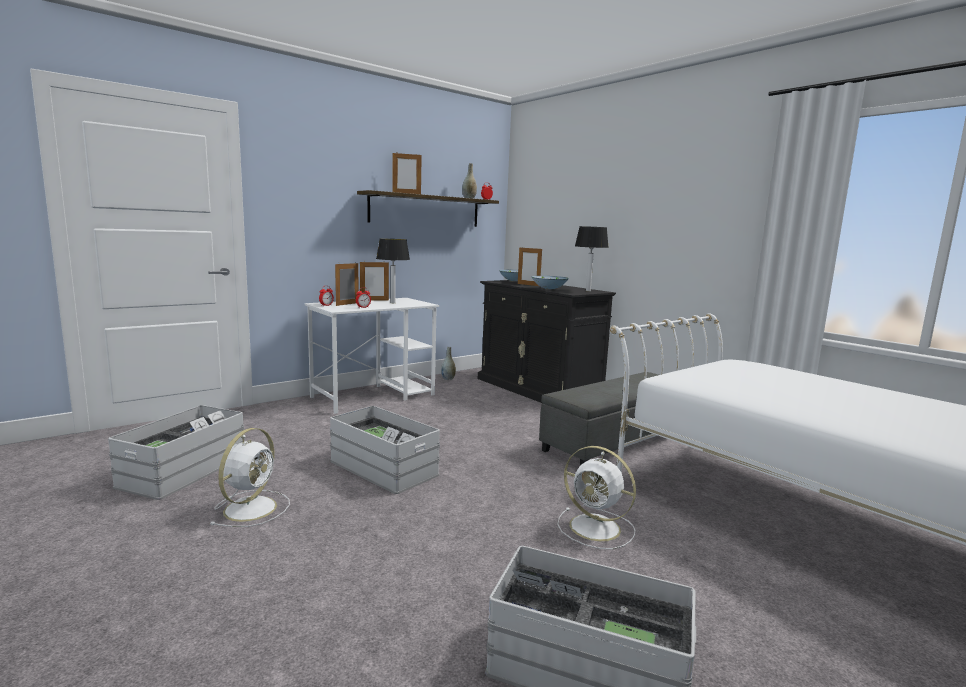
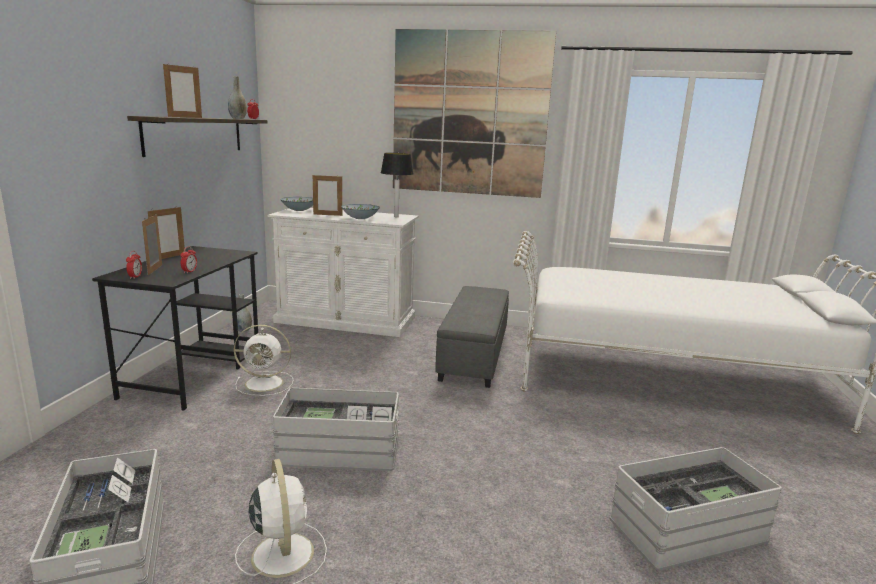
camera: 40 degrees left, 5 degrees up
white desk [305,298,439,414] -> black desk [92,246,258,410]
table lamp [376,239,410,303] -> none
black dresser [478,280,616,403] -> white dresser [268,208,419,337]
white fan [557,446,636,549] -> white fan moved to [234,325,294,396]
none -> picture [393,29,556,198]

